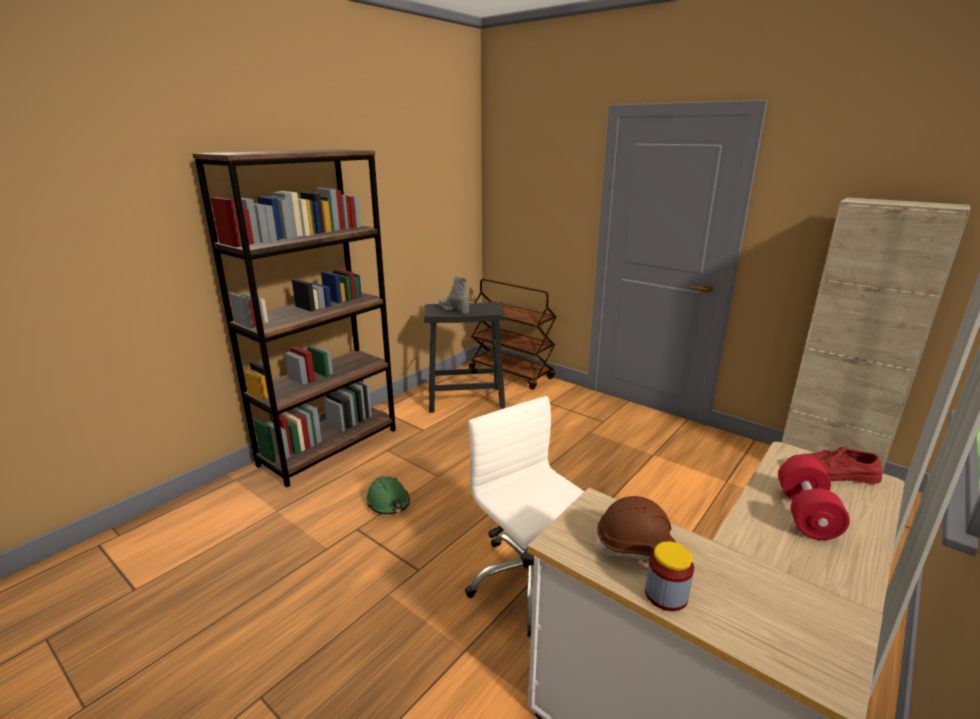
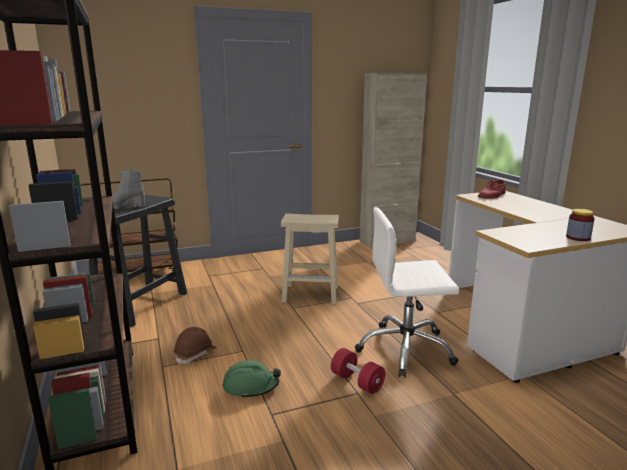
camera: 60 degrees left, 5 degrees down
brown hard hat [595,496,675,561] -> brown hard hat moved to [174,327,216,365]
red dumbbell [778,456,850,540] -> red dumbbell moved to [331,348,385,394]
none -> beige stool [281,214,339,305]

